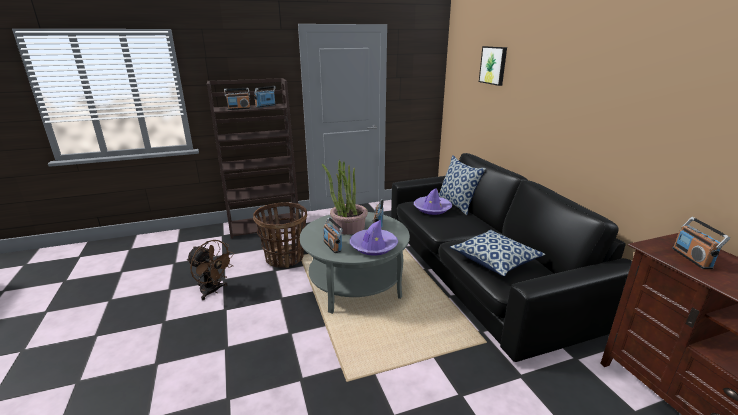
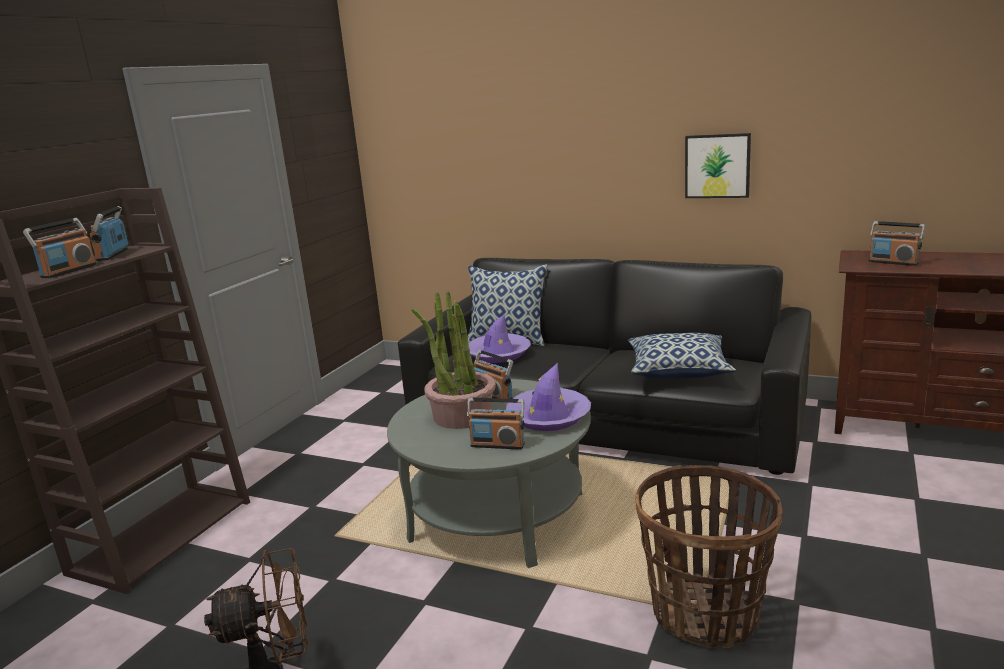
camera: 45 degrees left, 5 degrees down
basket [253,202,307,268] -> basket moved to [636,465,782,648]
picture [479,46,507,86] -> picture moved to [685,133,751,198]

